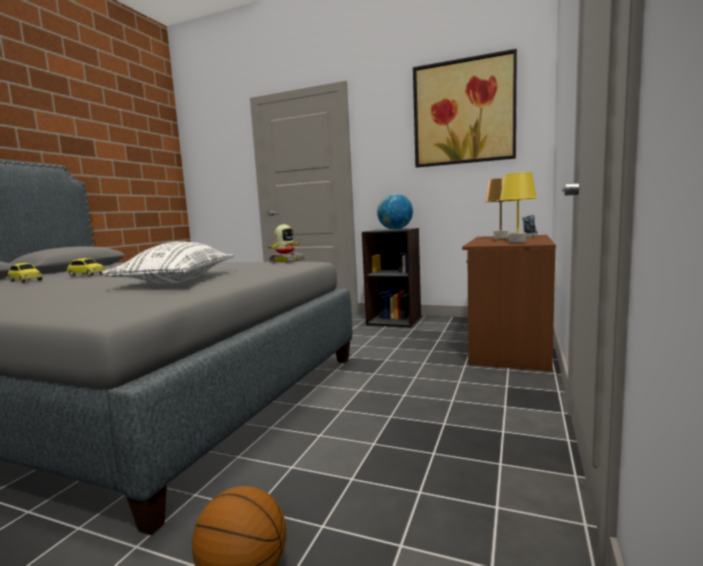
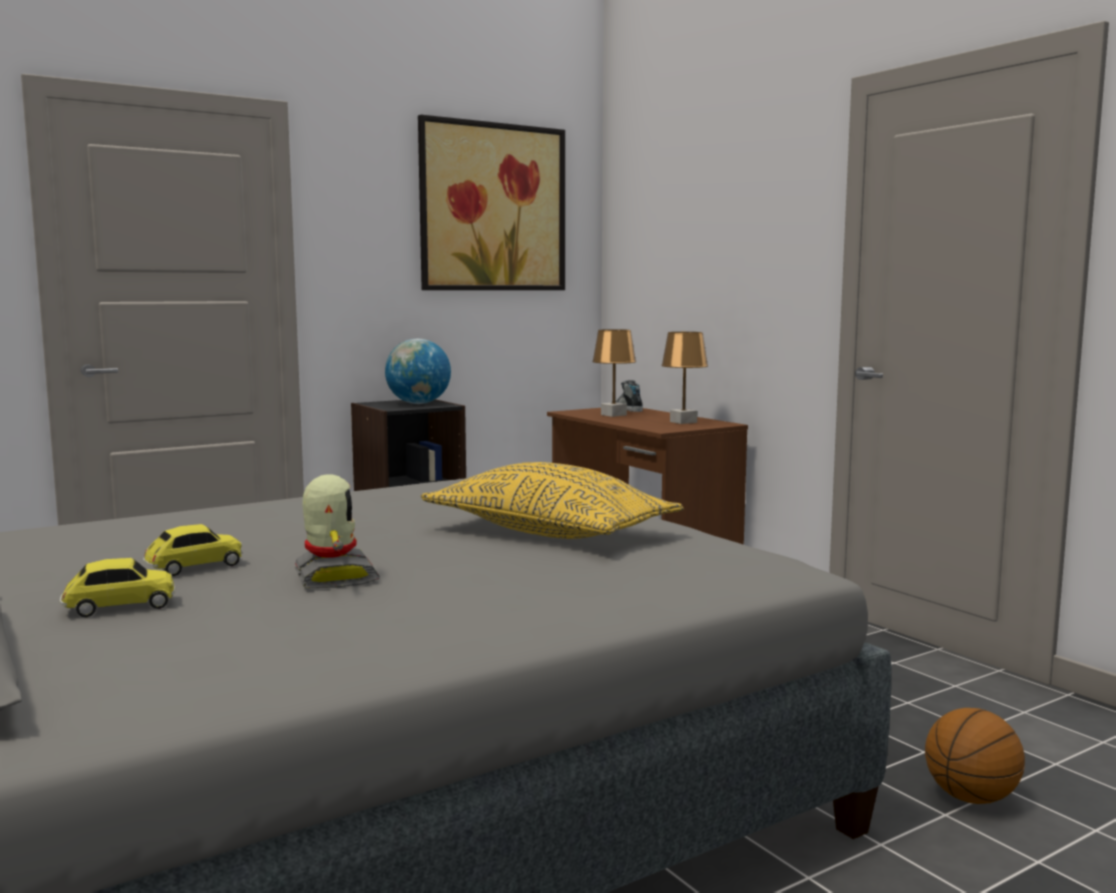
camera: 55 degrees left, 0 degrees up
white pillow [101,241,234,284] -> yellow pillow [421,462,684,539]
toy robot [268,224,305,263] -> toy robot moved to [295,474,380,589]
yellow table lamp [500,172,537,243] -> brown table lamp [661,332,708,424]

